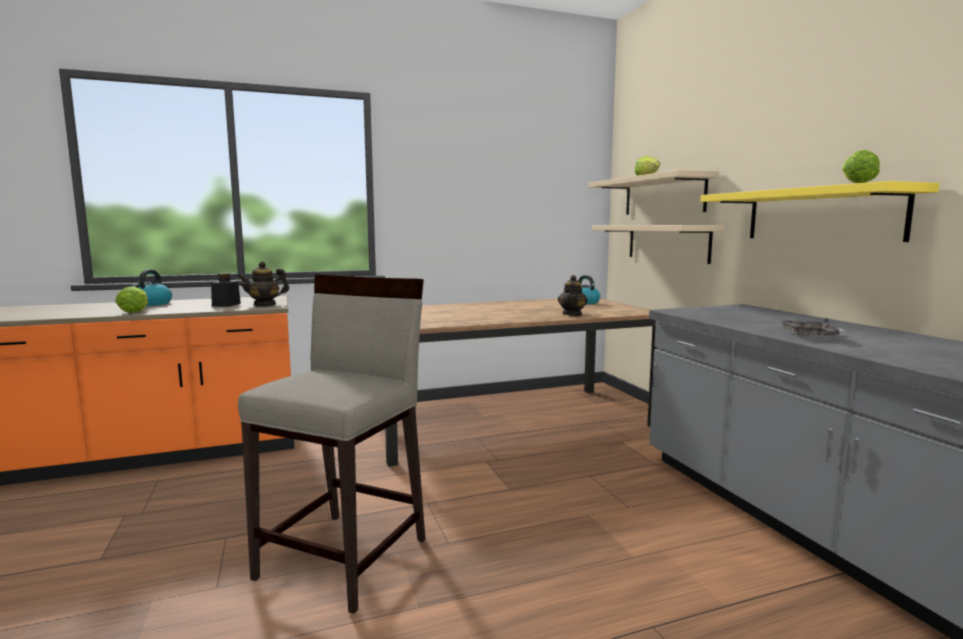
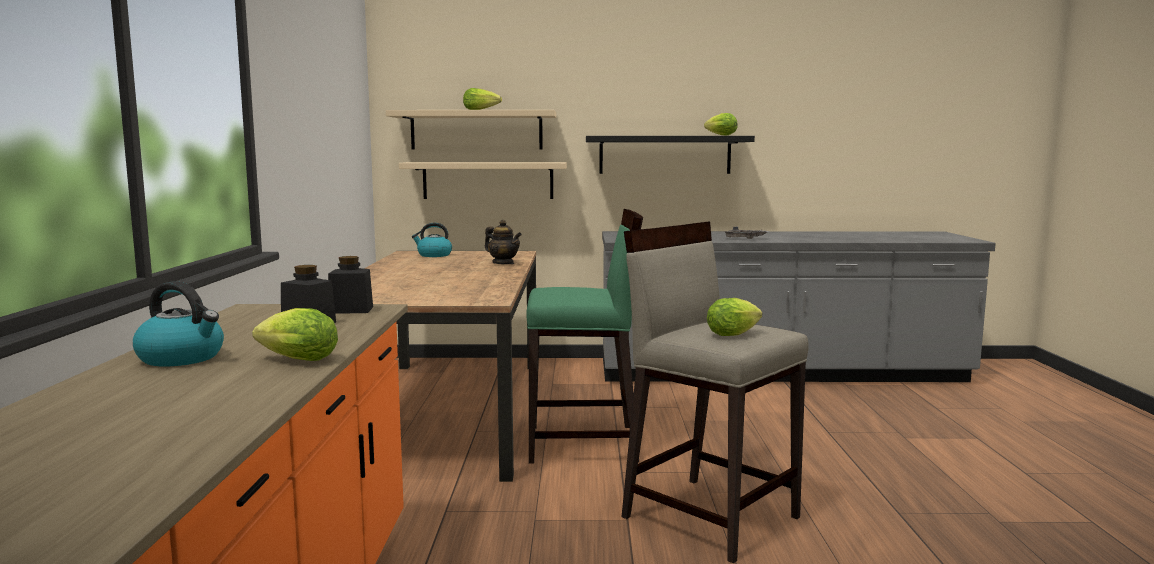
camera: 70 degrees left, 0 degrees up
teapot [238,261,289,307] -> black jar [328,256,373,314]
yellow shelf [700,181,940,242] -> black shelf [586,136,755,174]
none -> green stool [526,209,643,464]
none -> lettuce [707,298,762,336]

